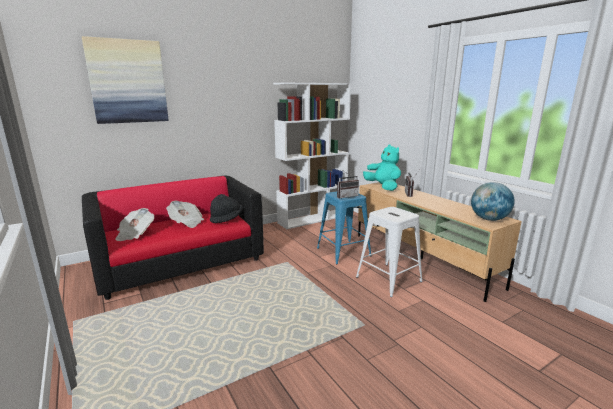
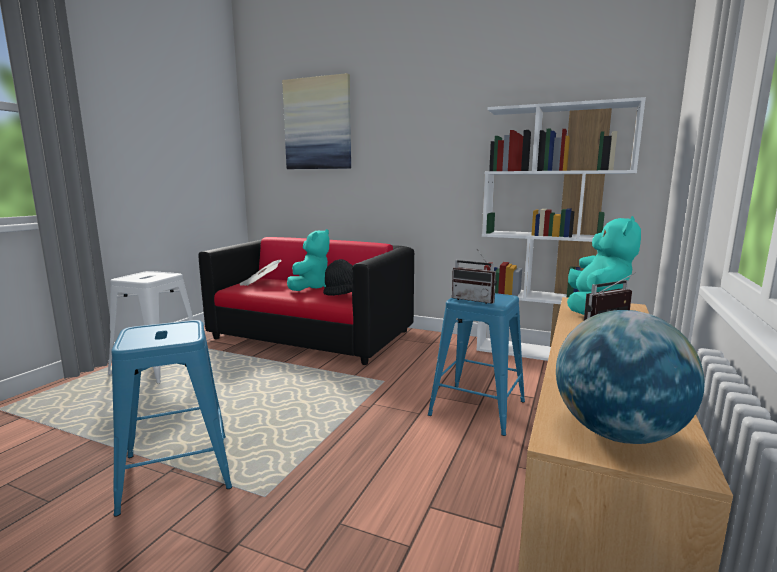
camera: 55 degrees right, 5 degrees down
newspaper [166,201,204,228] -> turquoise plush toy [287,229,330,291]
white stool [356,207,423,297] -> white stool moved to [108,271,193,383]
none -> blue stool [111,320,232,517]

